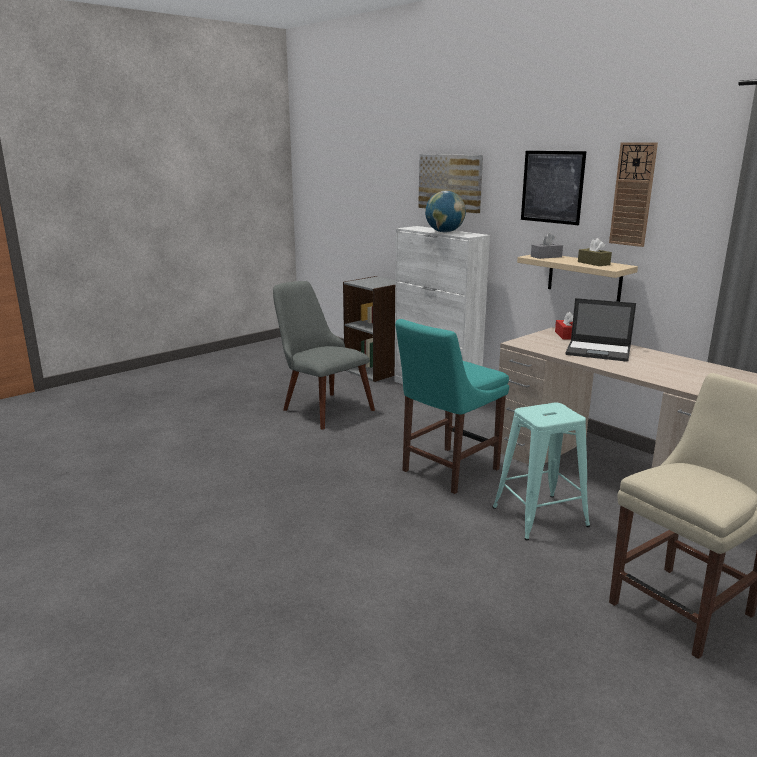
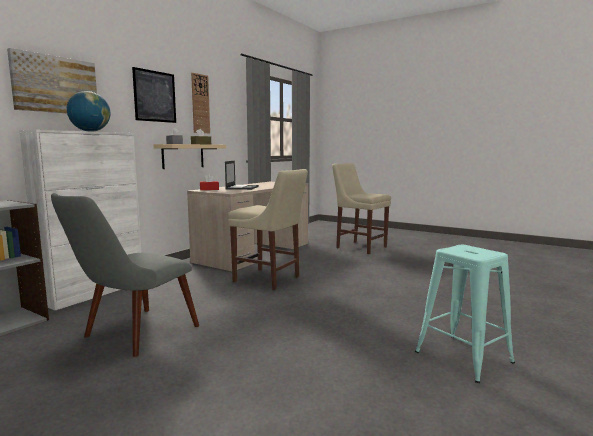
camera: 105 degrees left, 10 degrees down
turquoise chair [395,319,509,494] -> beige chair [228,169,308,290]
turquoise stool [492,403,590,540] -> turquoise stool moved to [415,245,515,383]

